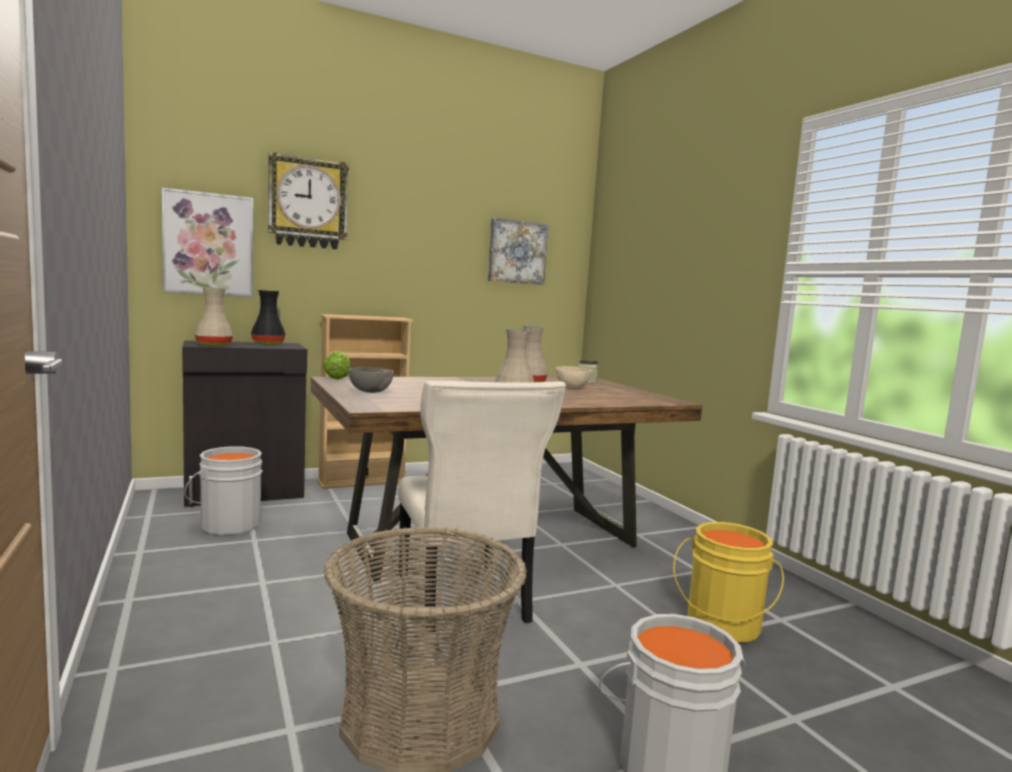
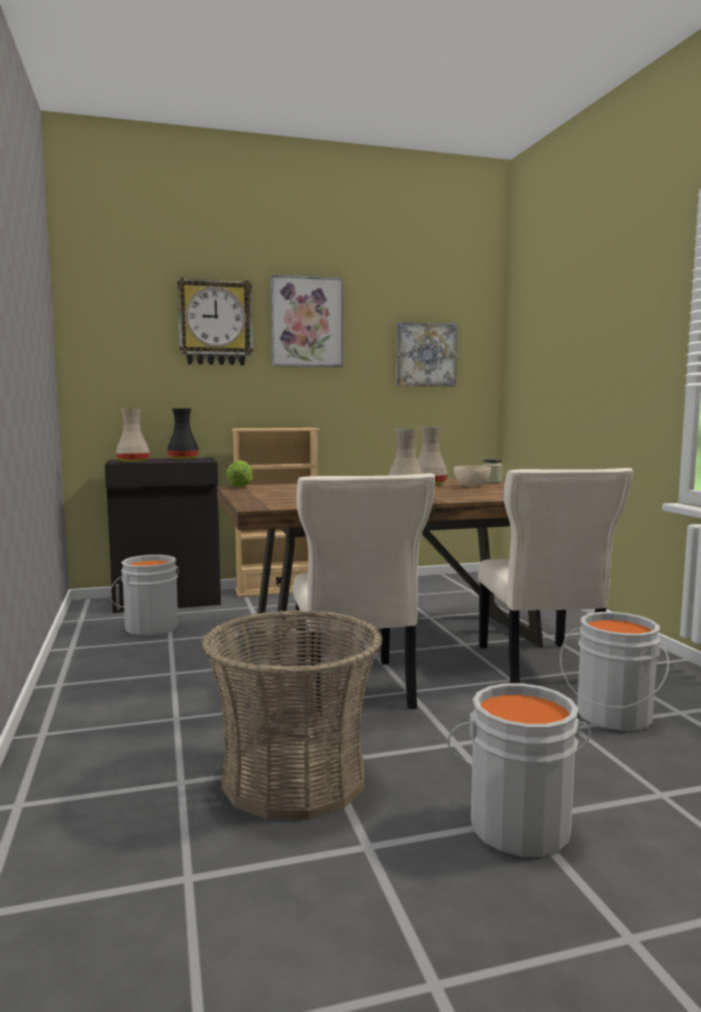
camera: 10 degrees right, 0 degrees up
picture [162,188,253,297] -> picture moved to [271,274,343,367]
grey bowl [349,367,394,393] -> none
yellow bucket [673,522,784,643] -> grey bucket [560,612,669,731]
none -> beige chair [478,468,633,683]

